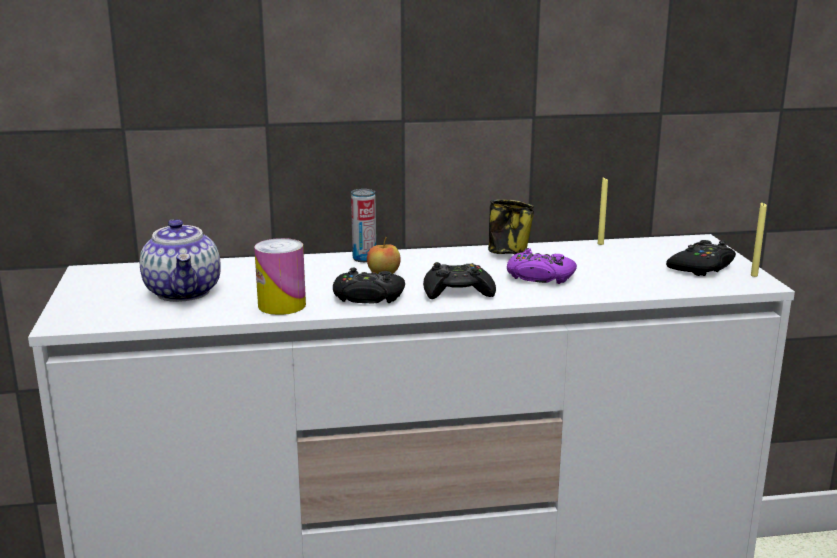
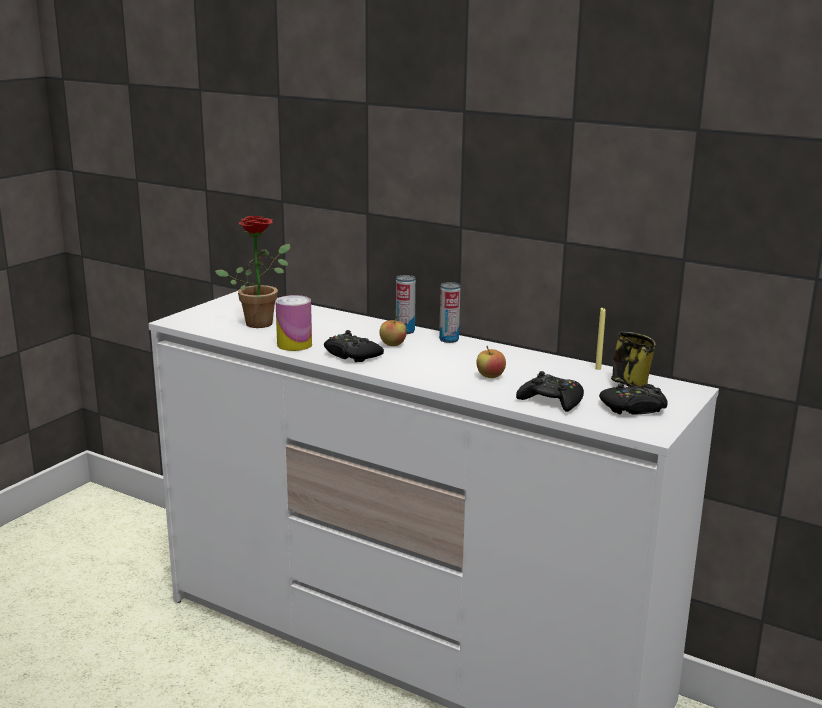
camera: 40 degrees right, 0 degrees up
teapot [140,219,221,302] -> potted plant [215,216,290,328]
black game controller [423,262,496,299] -> black game controller moved to [516,371,584,412]
mug [488,199,534,254] -> mug moved to [611,332,656,387]
purple game controller [507,248,577,284] -> apple [476,346,506,378]
yellow candle [751,203,767,277] -> none
none -> can [439,282,460,343]

